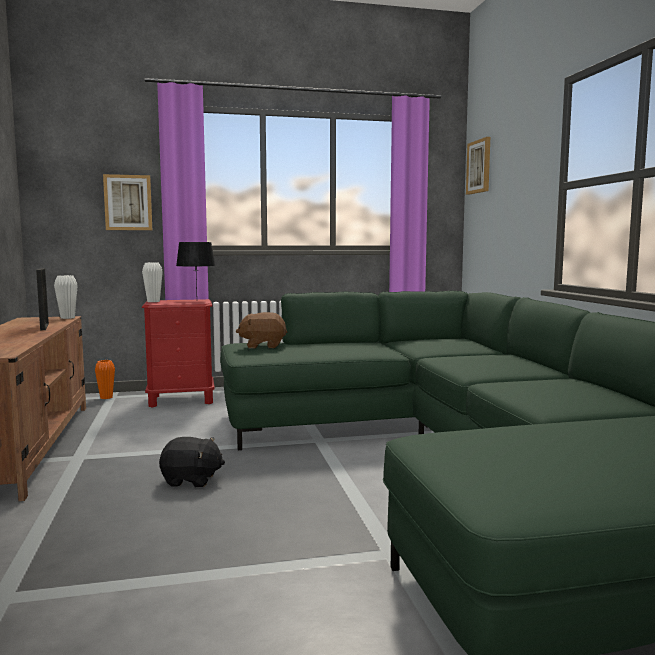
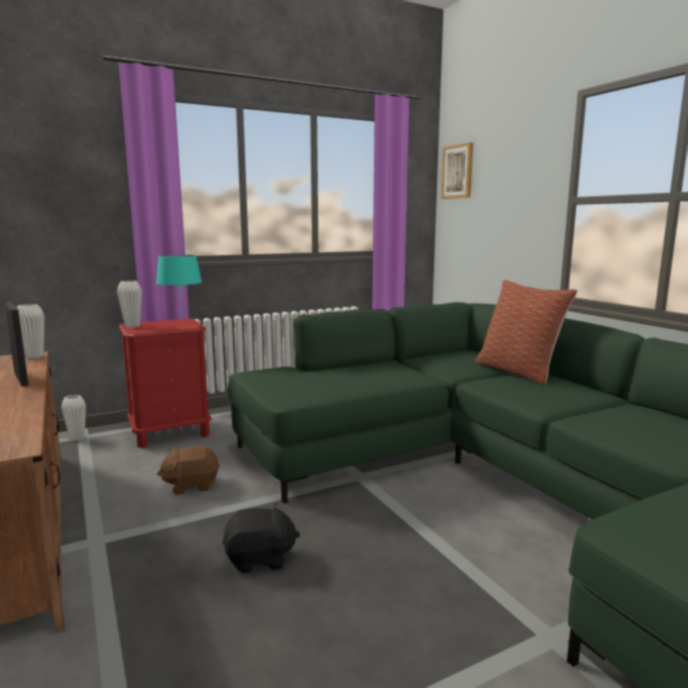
camera: 15 degrees left, 5 degrees up
orange vase [95,360,115,399] -> white vase [61,395,86,441]
picture [103,174,152,230] -> none
black table lamp [176,242,216,293] -> turquoise table lamp [156,255,202,319]
brown plush toy [236,312,287,348] -> brown plush toy moved to [157,446,220,495]
none -> pillow [475,280,577,385]

